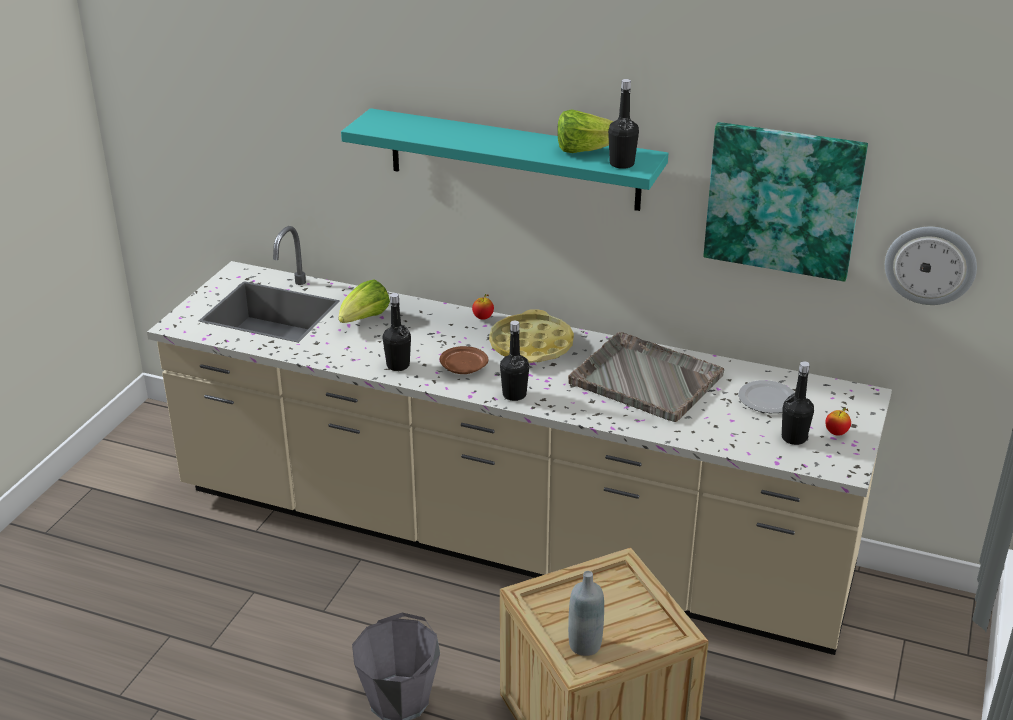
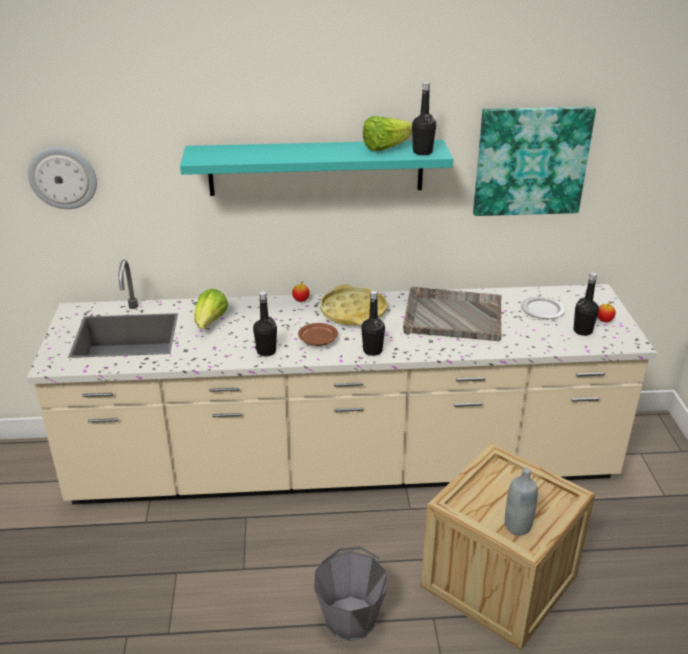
camera: 25 degrees left, 0 degrees up
wall clock [885,227,977,305] -> wall clock moved to [28,147,97,209]

